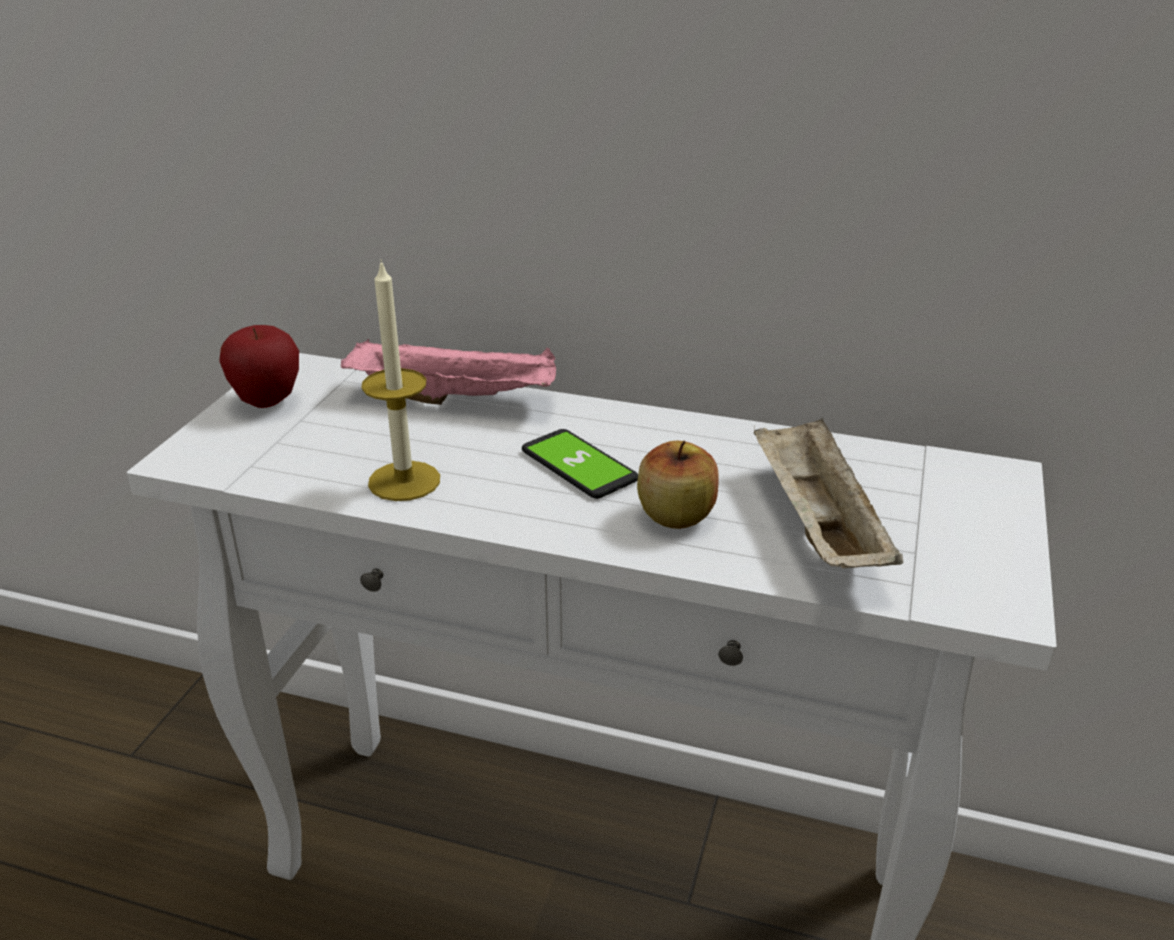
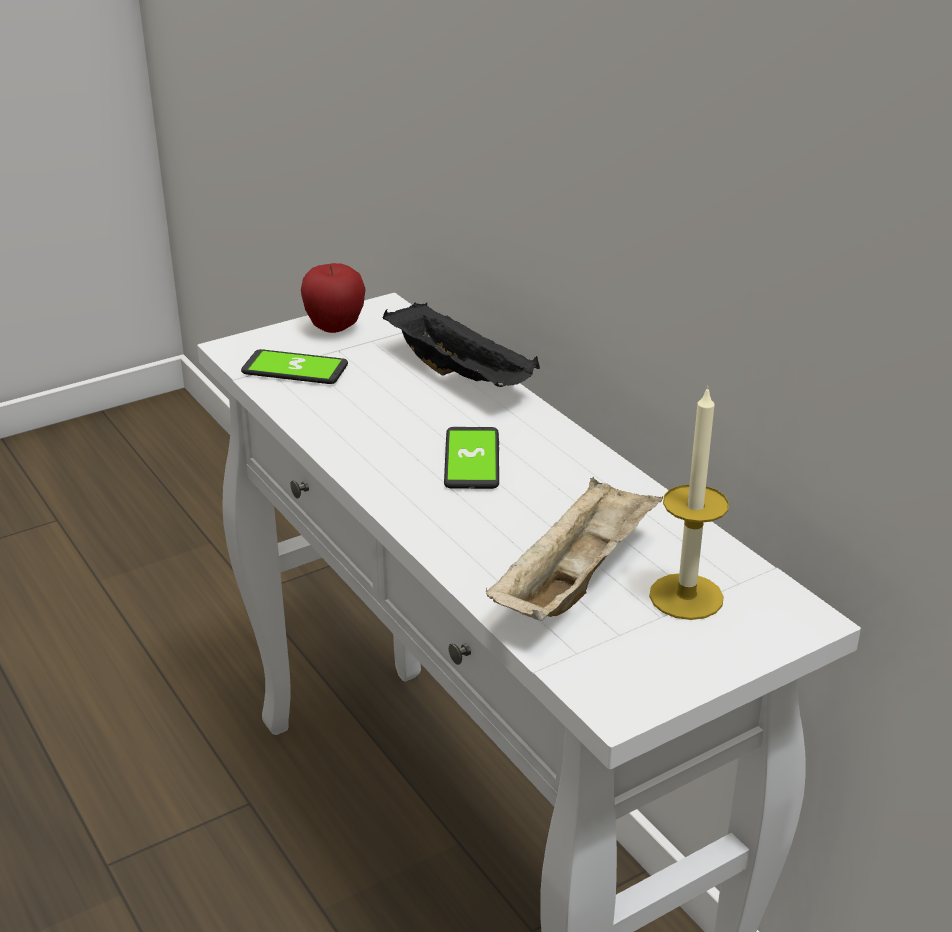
camera: 40 degrees right, 0 degrees up
pink tray [341,339,556,405] -> black tray [383,302,540,387]
candle [362,259,440,501] -> candle moved to [649,386,729,620]
apple [637,440,719,529] -> none
none -> phone [241,349,348,384]

